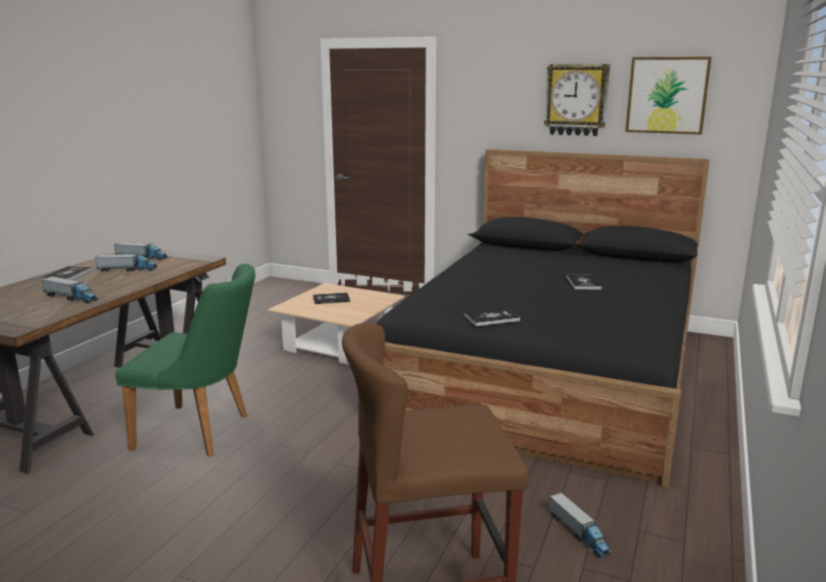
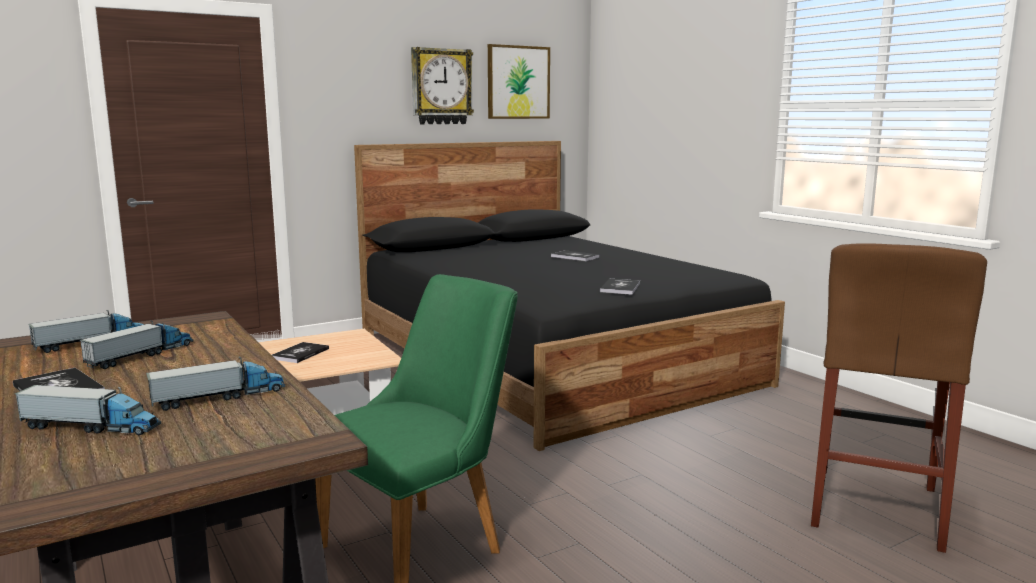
camera: 55 degrees left, 5 degrees down
toy truck [549,492,612,558] -> toy truck moved to [15,385,161,435]

